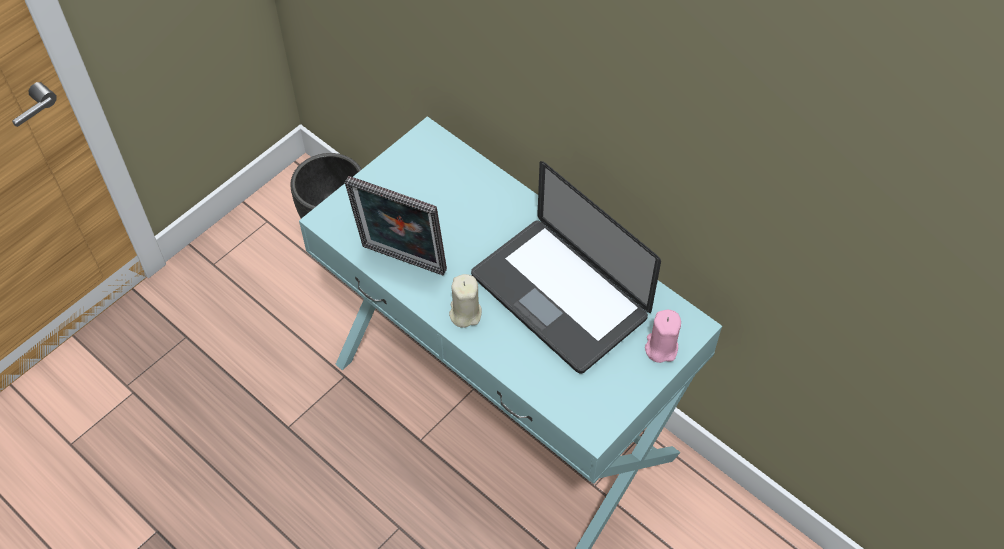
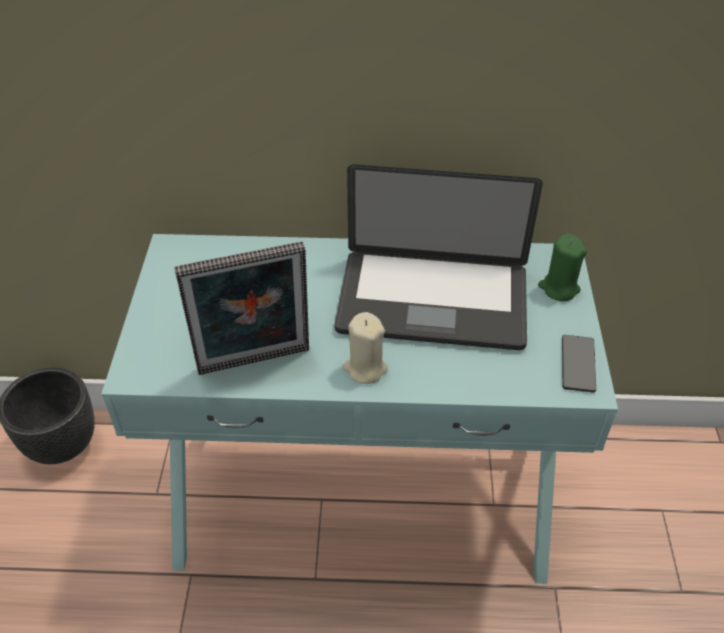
camera: 40 degrees left, 10 degrees down
pink candle [645,310,681,363] -> green candle [538,234,587,301]
none -> phone [562,335,596,393]

